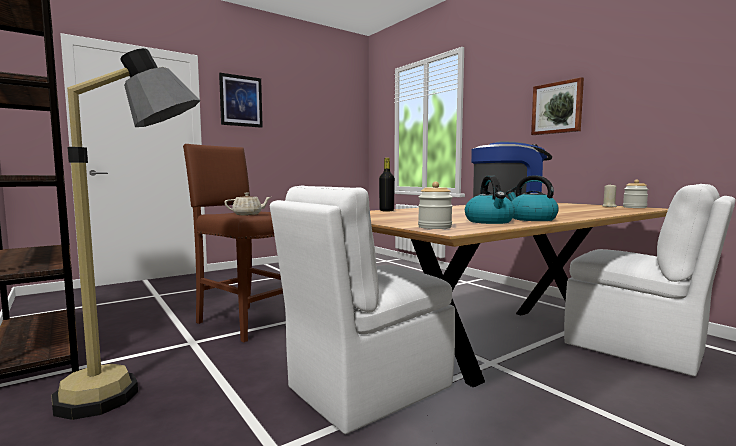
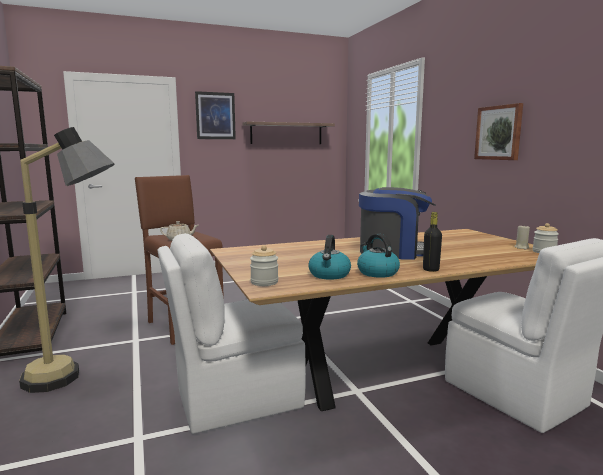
camera: 15 degrees right, 5 degrees up
black bottle [379,158,395,211] -> black bottle moved to [423,212,442,272]
none -> shelf [242,121,335,144]

